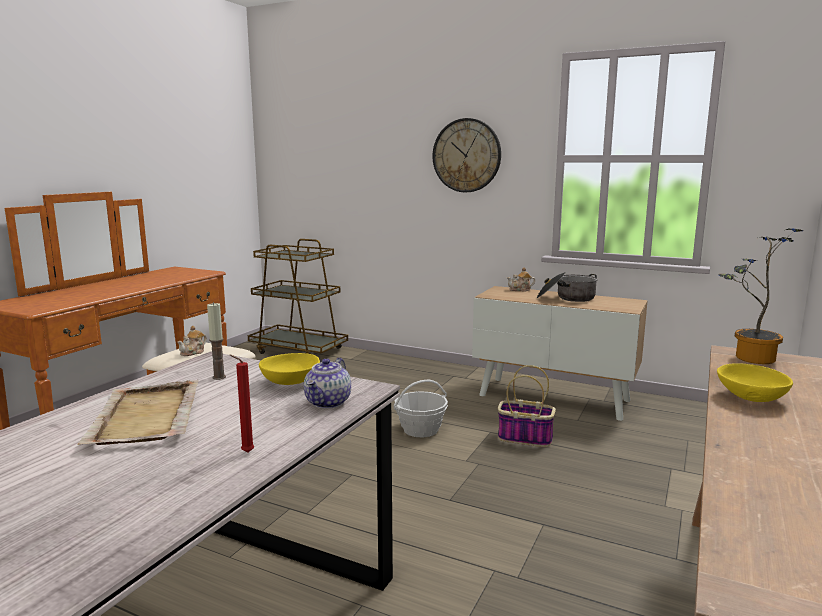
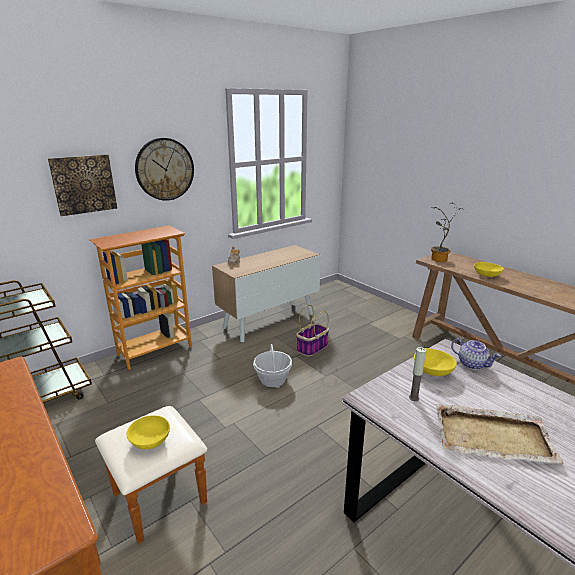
camera: 65 degrees left, 10 degrees up
teapot [177,326,207,356] -> yellow bowl [126,415,170,449]
red candle [230,355,254,453] -> none
cooking pot [537,272,598,302] -> none
none -> picture [48,154,117,216]
none -> bookcase [89,225,192,370]

